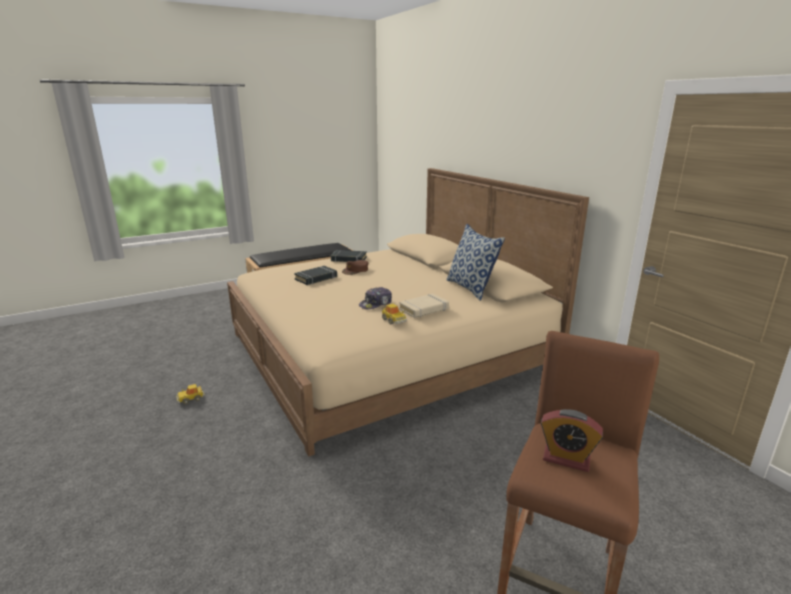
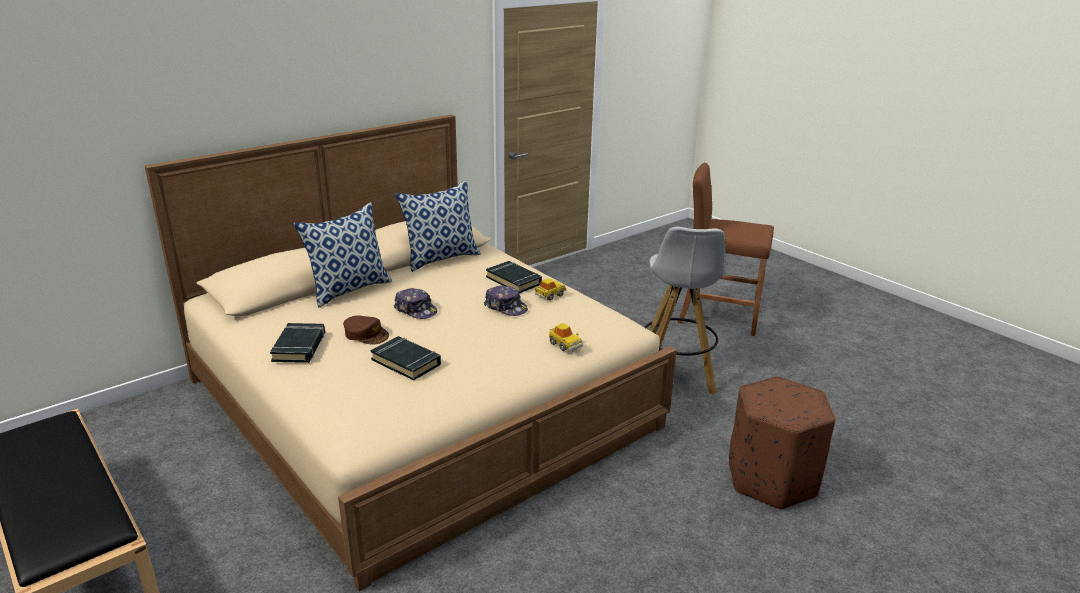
camera: 100 degrees left, 5 degrees up
toy car [176,384,205,404] -> toy car moved to [549,323,583,351]
beige book [399,294,449,318] -> black book [486,261,542,293]
alarm clock [541,409,603,472] -> none
none -> pillow [294,202,392,308]
none -> cap [394,288,437,319]
none -> white stool [644,227,726,394]
none -> brown ottoman [729,376,836,510]

